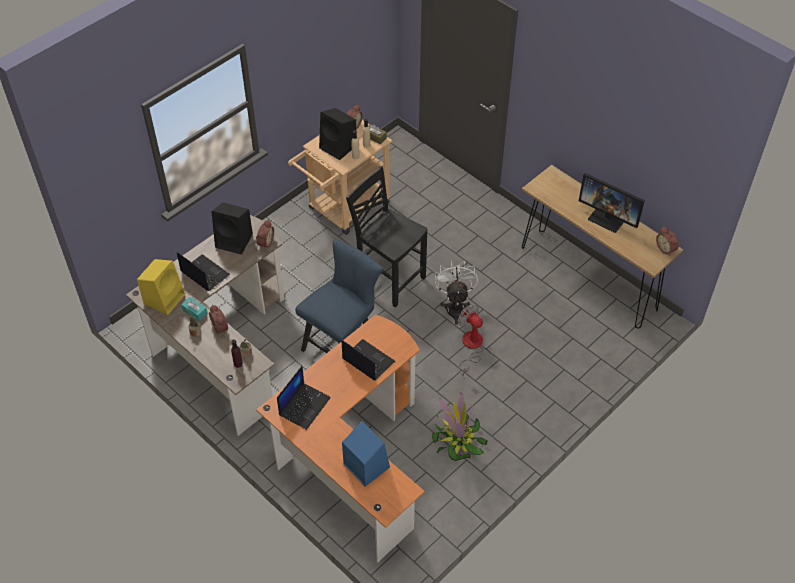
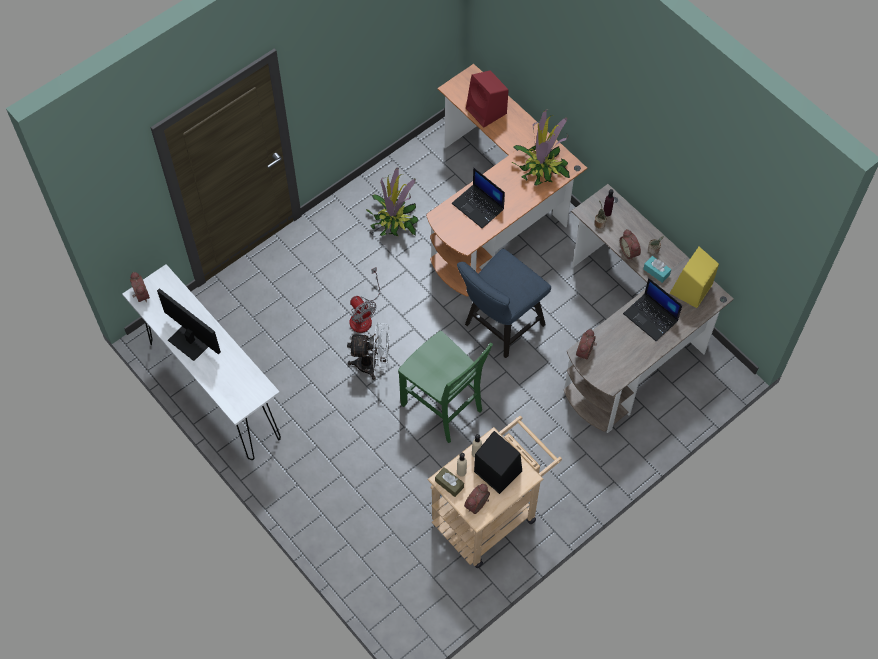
camera: 175 degrees left, 10 degrees up
black speaker [211,202,253,254] -> none
laptop [277,366,331,430] -> potted plant [511,109,570,186]
blue speaker [342,421,390,487] -> red speaker [466,71,509,128]
black chair [346,166,428,307] -> green chair [398,331,493,443]
white fan [435,261,478,325] -> white fan turned 90 degrees counterclockwise [347,323,390,380]
brown console table [522,165,683,328] -> white console table [122,264,281,460]

